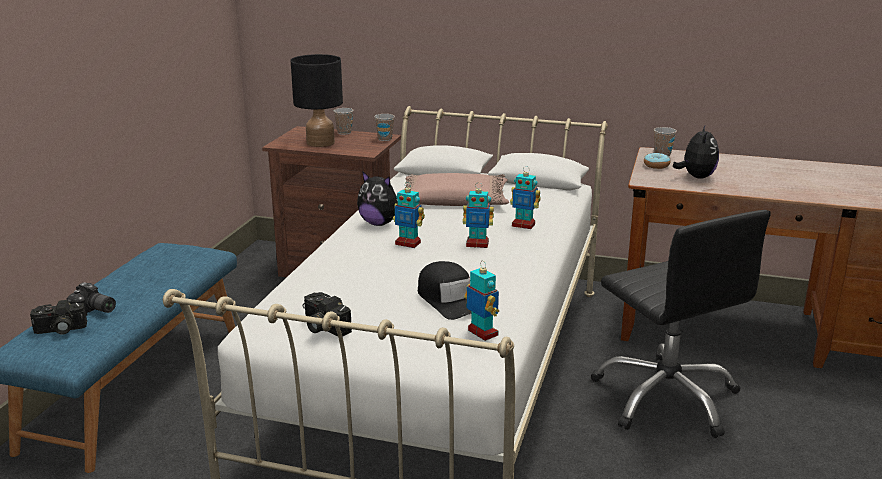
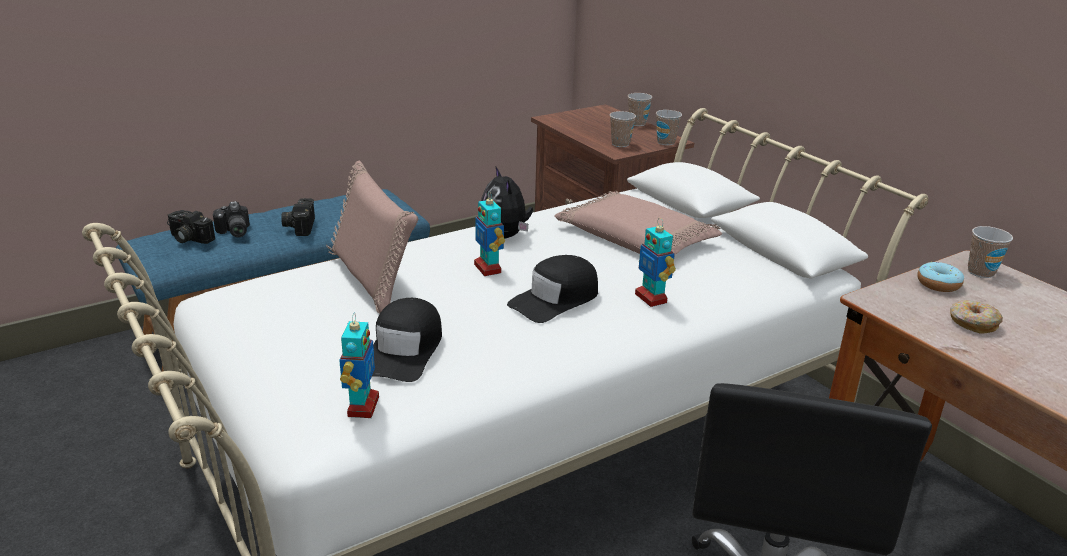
camera: 40 degrees right, 5 degrees up
black table lamp [291,54,343,147] -> none
camera [303,292,352,337] -> camera moved to [281,198,315,236]
toy robot [463,183,494,248] -> black cap [507,255,598,323]
plush toy [673,124,719,179] -> donut [950,300,1003,334]
none -> beige pillow [326,161,418,314]
none -> cup [610,111,636,147]

